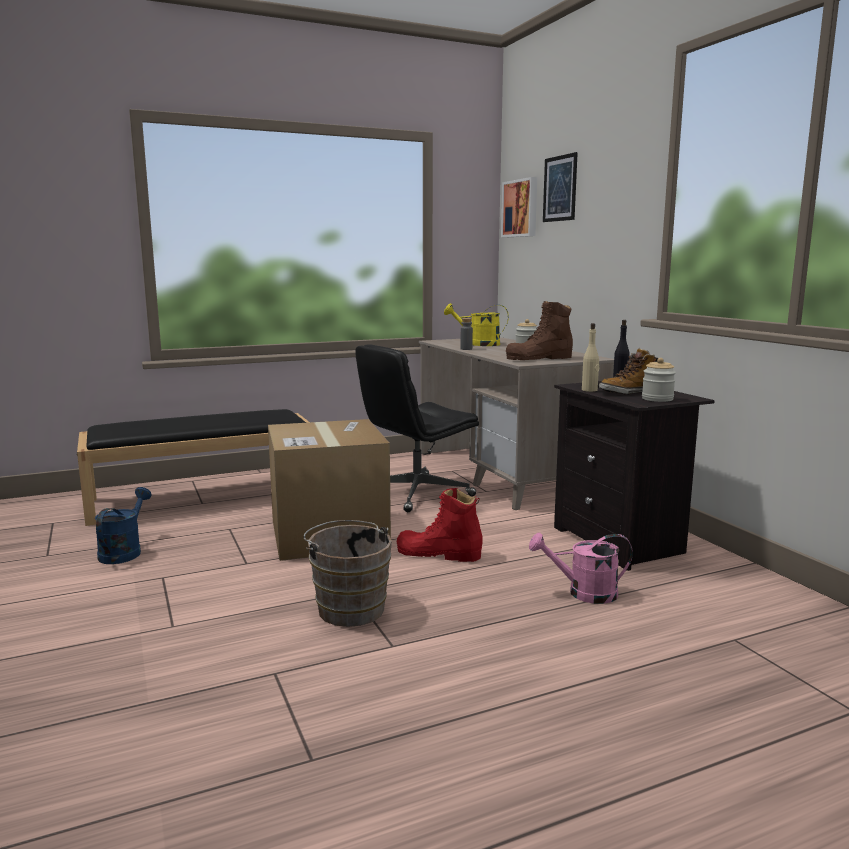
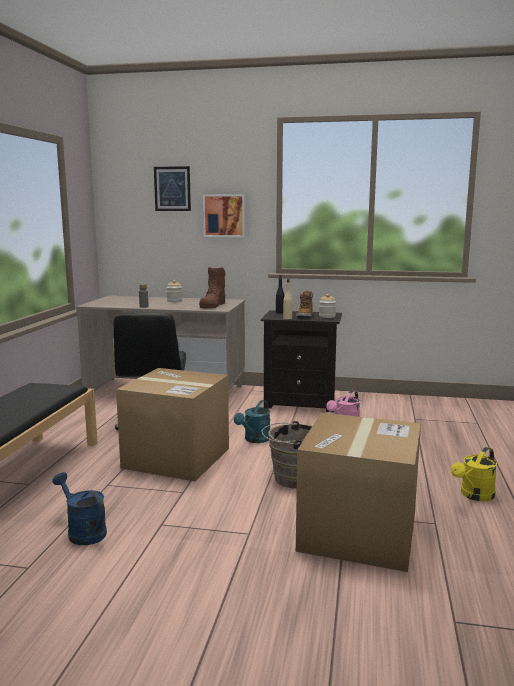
camera: 55 degrees left, 0 degrees up
red boot [397,488,482,562] -> turquoise watering can [234,400,270,443]
yellow watering can [444,304,509,346] -> yellow watering can moved to [451,447,497,501]
picture [501,177,537,238] -> picture moved to [203,194,245,237]
none -> cardboard box [296,413,421,572]

